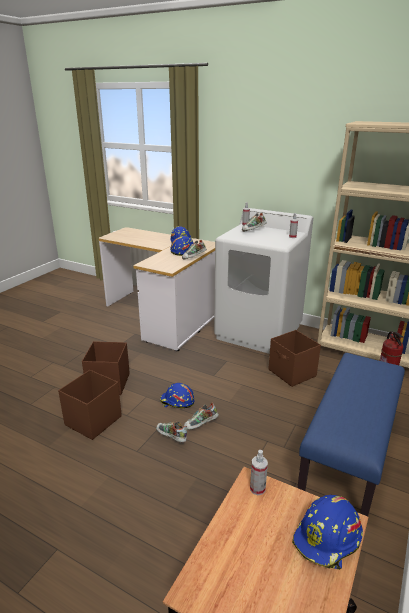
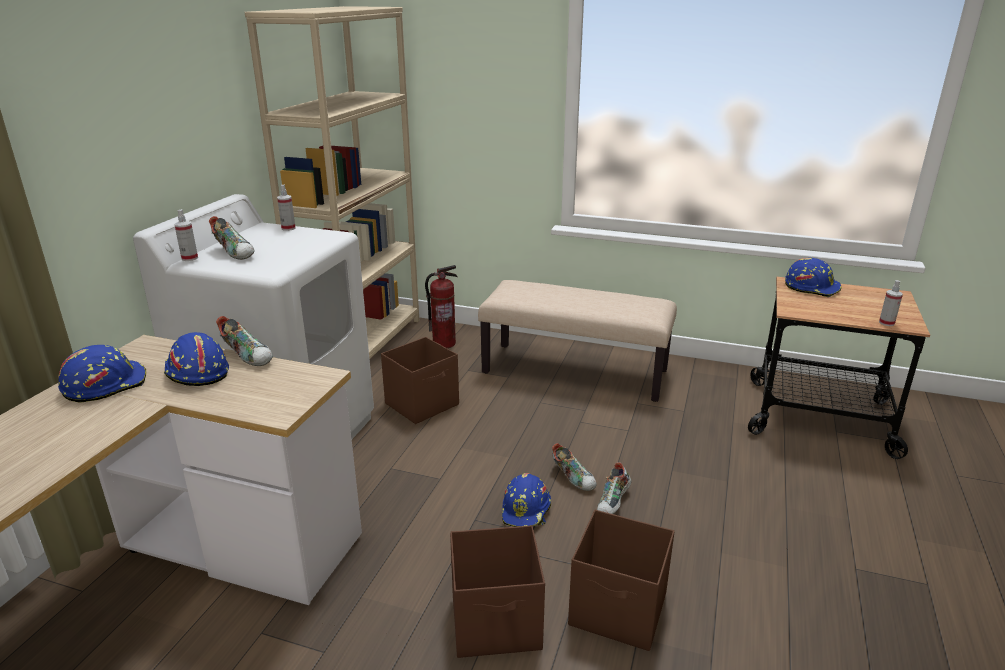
camera: 100 degrees left, 0 degrees up
spray bottle [250,450,268,495] -> spray bottle moved to [879,280,903,326]
blue bench [297,353,405,516] -> beige bench [478,280,677,402]

